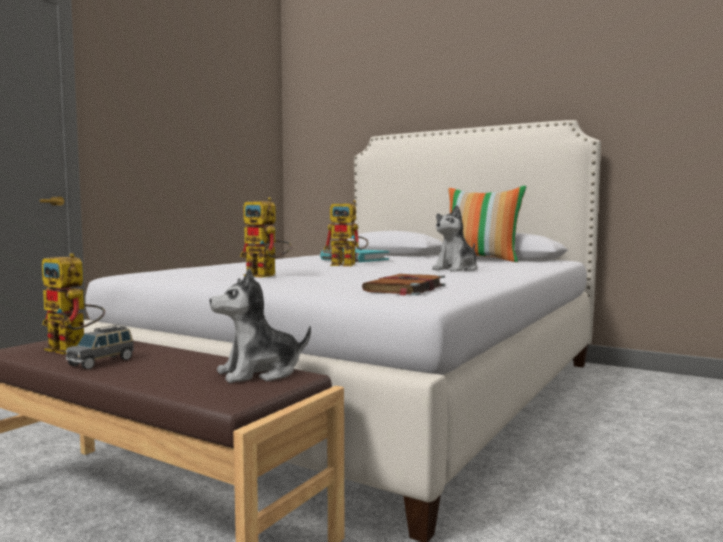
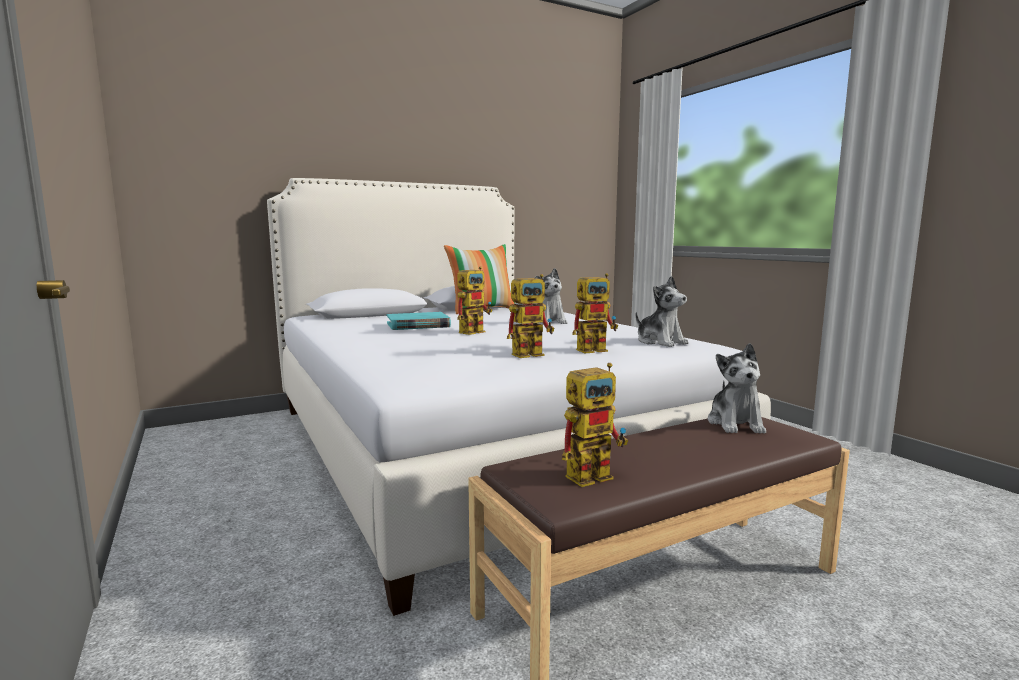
camera: 60 degrees left, 5 degrees up
grey toy car [66,325,134,369] -> none
brown book [362,274,445,296] -> plush toy [635,276,689,347]
none -> toy robot [572,273,618,353]

